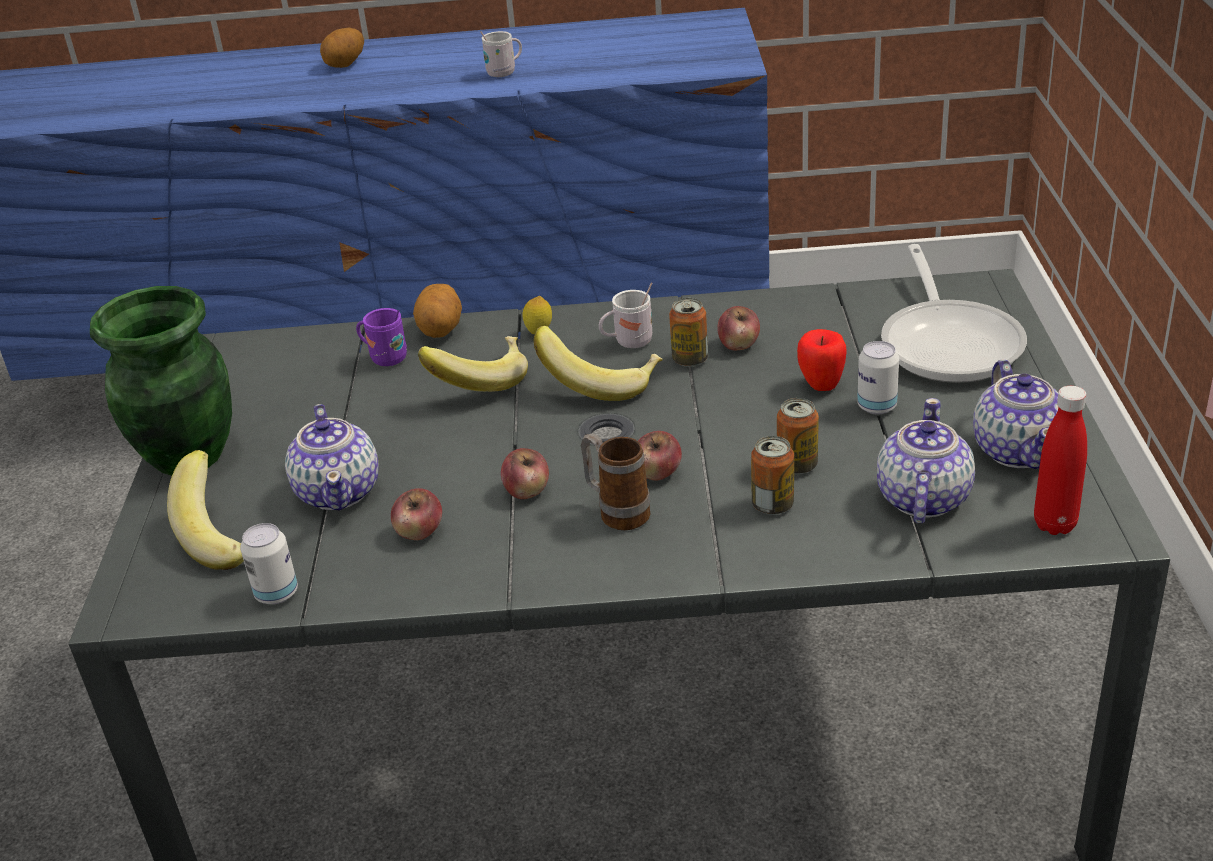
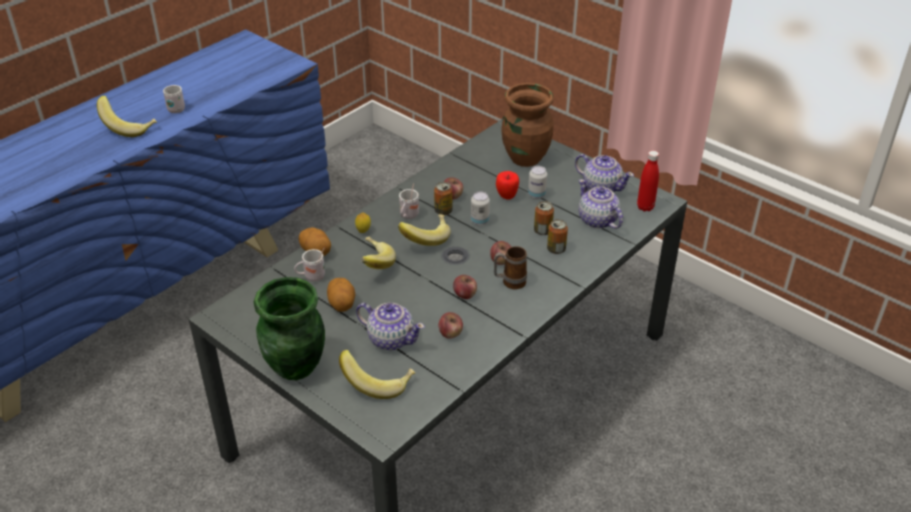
camera: 50 degrees left, 5 degrees up
can [240,523,298,604] -> can moved to [471,191,490,226]
potato [320,28,364,68] -> potato moved to [327,278,356,312]
purple mug [356,308,407,366] -> white mug [294,248,325,282]
frying pan [881,244,1027,383] -> brown vase [501,83,554,167]
none -> banana [97,96,157,137]

